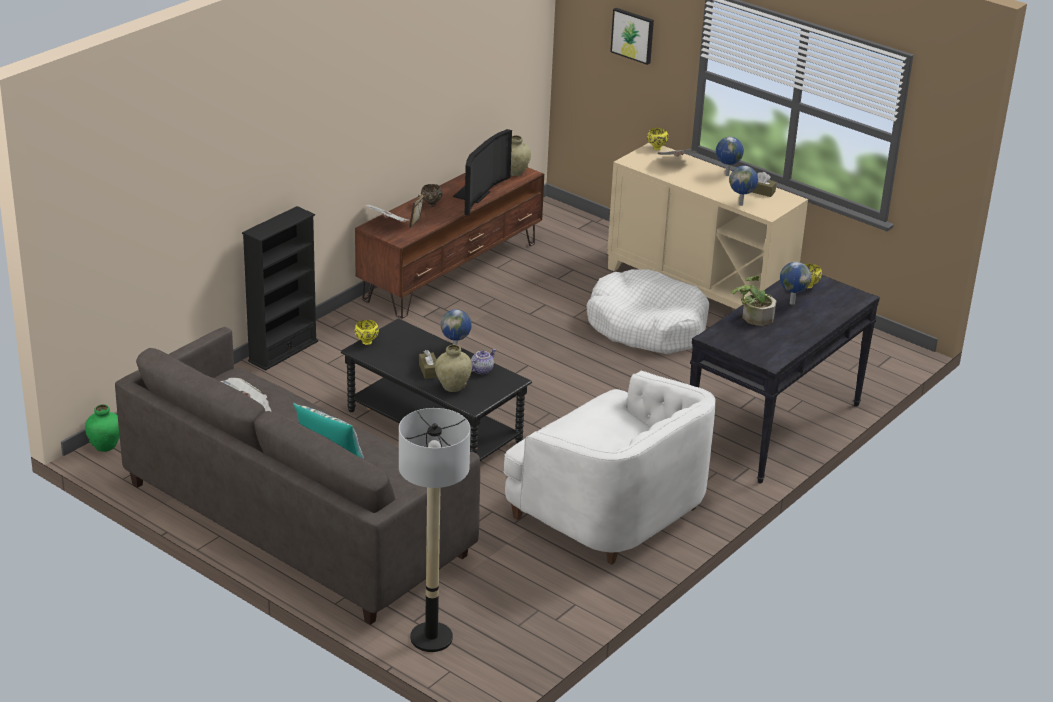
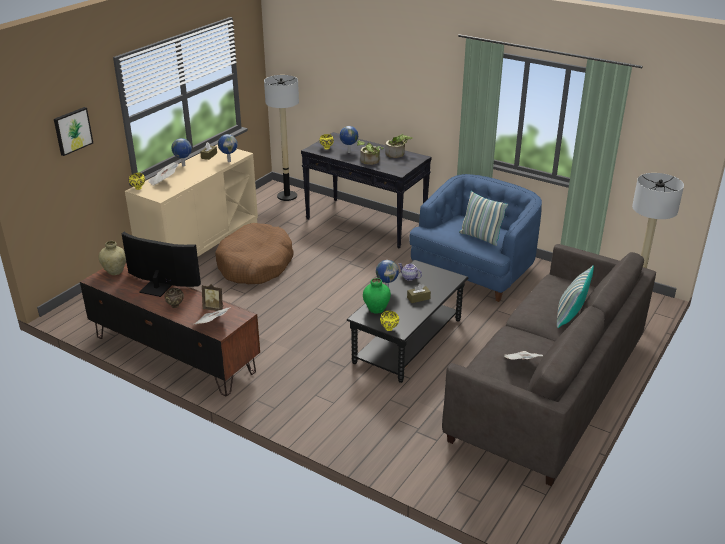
camera: 95 degrees left, 0 degrees up
green vase [85,404,120,452] -> green vase moved to [363,278,391,313]
black bookcase [242,206,318,371] -> none
beige vase [435,344,472,392] -> none
white armchair [503,371,716,565] -> blue armchair [409,174,542,302]
white dog bed [587,269,710,354] -> brown dog bed [215,223,294,284]
none -> floor lamp [264,75,299,201]
none -> potted plant [385,134,413,158]
none -> pillow [459,191,508,246]

